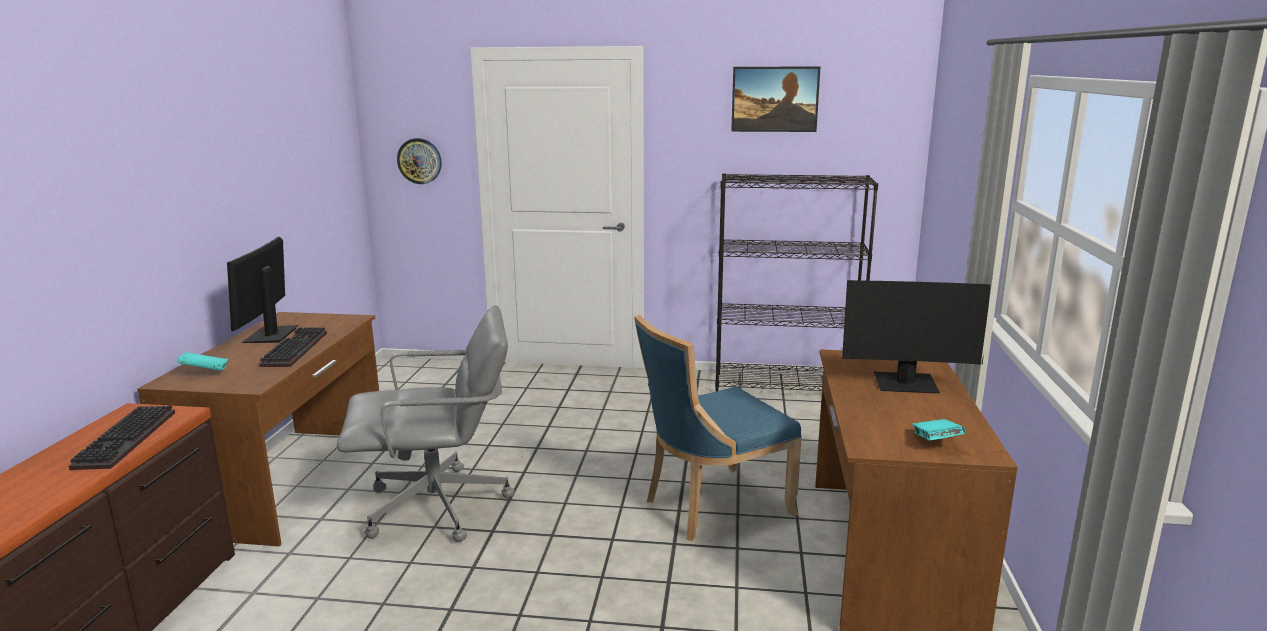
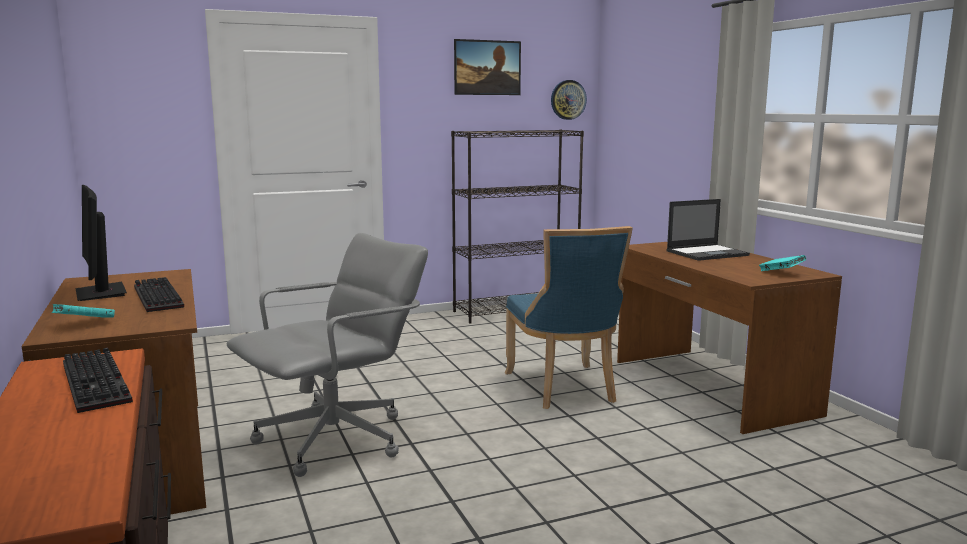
camera: 30 degrees left, 5 degrees down
wall clock [397,138,442,184] -> wall clock moved to [551,80,587,120]
blue chair [634,315,802,541] -> blue chair turned 45 degrees counterclockwise [505,226,633,409]
monitor [842,280,991,393] -> laptop [667,199,750,261]

